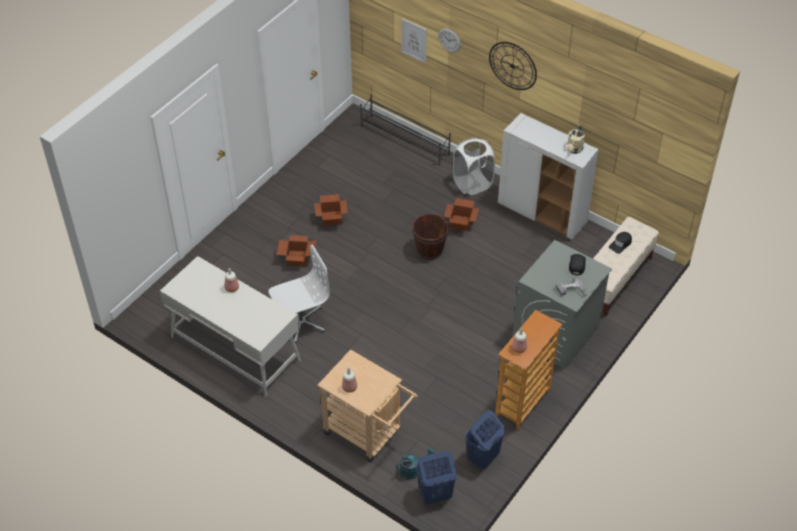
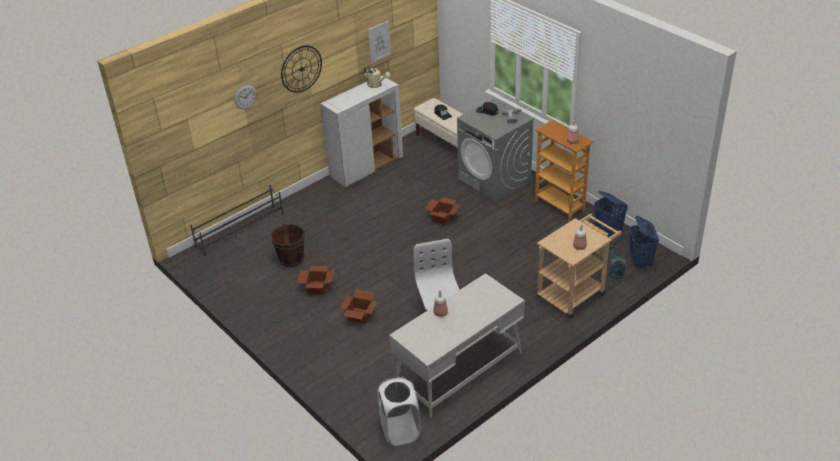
camera: 75 degrees left, 10 degrees down
picture [402,18,427,63] -> picture moved to [368,21,391,63]
brown bucket [412,214,449,260] -> brown bucket moved to [271,224,305,267]
cardboard box [444,198,479,231] -> cardboard box moved to [424,197,462,225]
white laundry basket [453,137,495,195] -> white laundry basket moved to [377,377,421,446]

